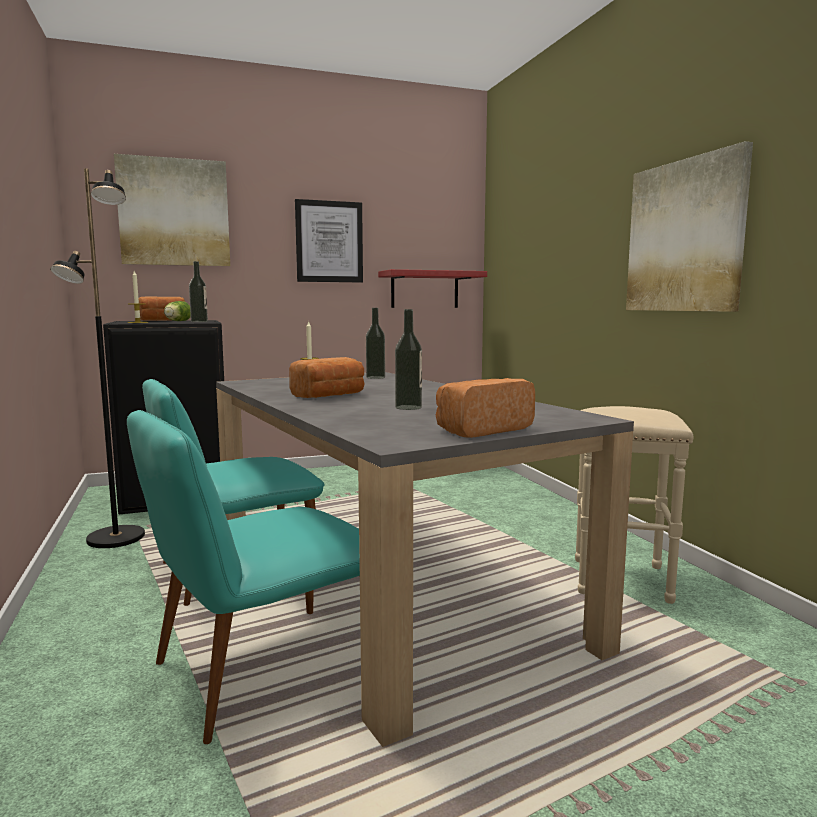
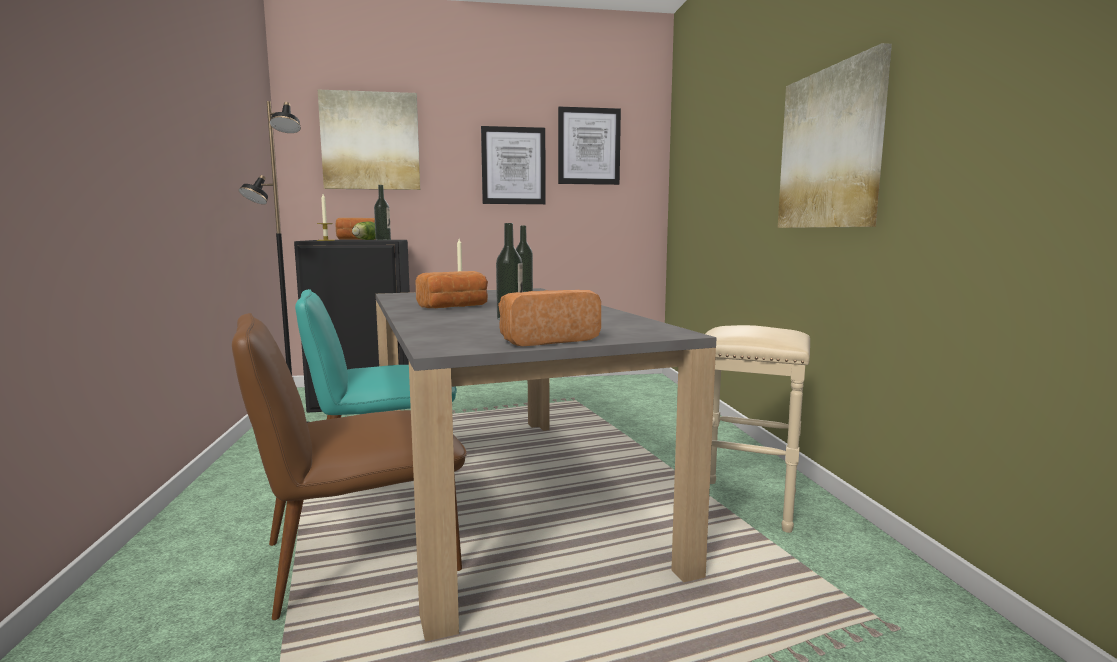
camera: 10 degrees right, 0 degrees up
turquoise chair [127,410,360,744] -> brown chair [232,313,467,620]
red shelf [378,269,487,308] -> none
none -> picture [558,107,621,185]

